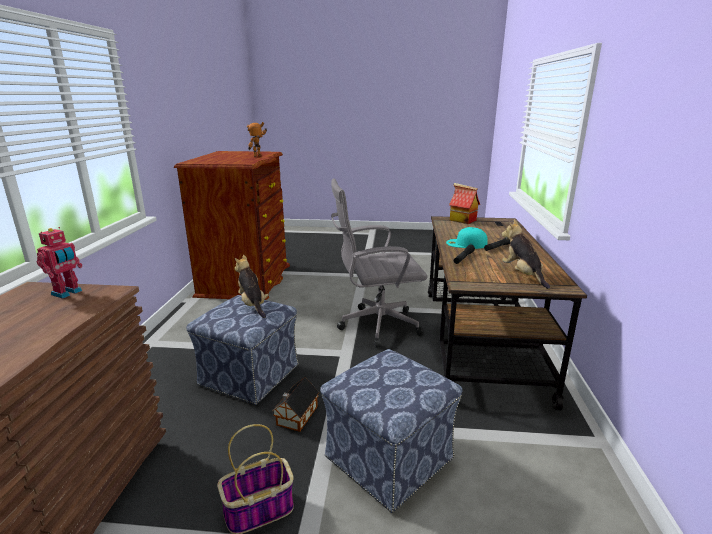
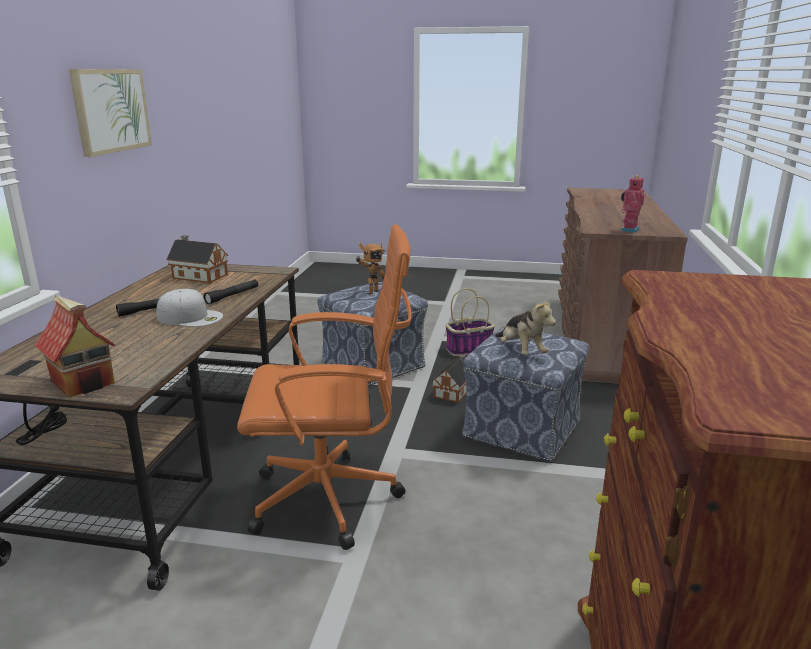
camera: 175 degrees left, 0 degrees up
toy robot [247,122,267,157] -> toy robot moved to [356,242,385,295]
grey office chair [331,178,428,348] -> orange office chair [237,224,412,550]
turquoise cap [446,227,488,249] -> white cap [157,289,223,327]
plush toy [502,220,550,289] -> toy house [166,235,228,283]
none -> picture [69,69,152,157]

